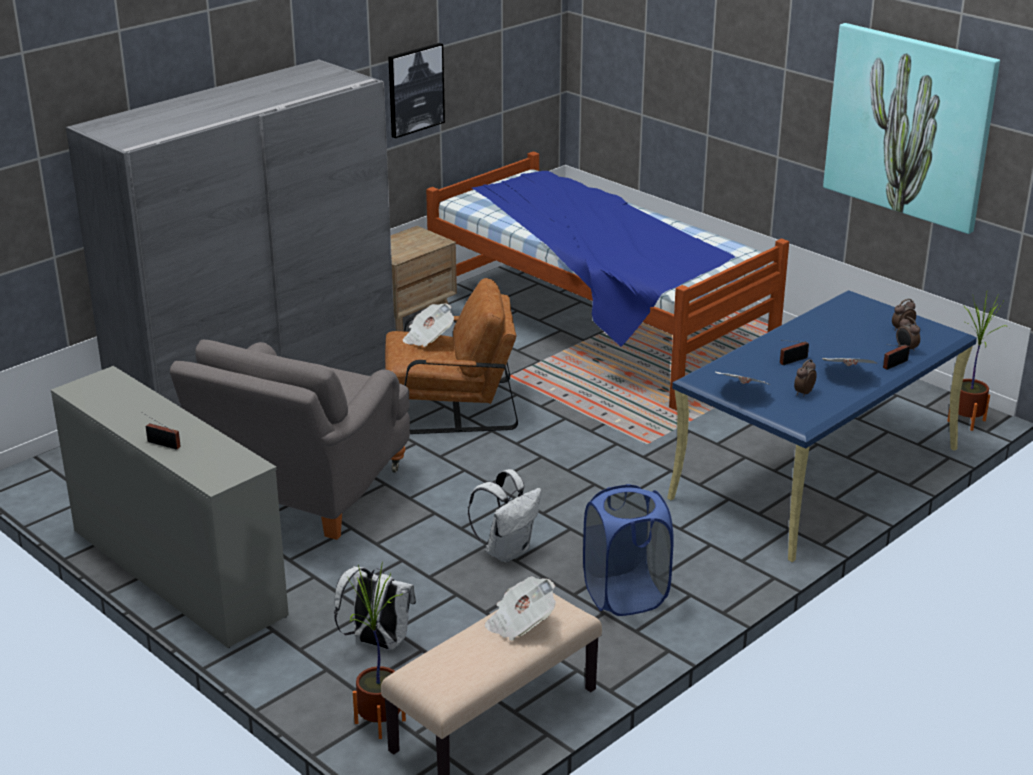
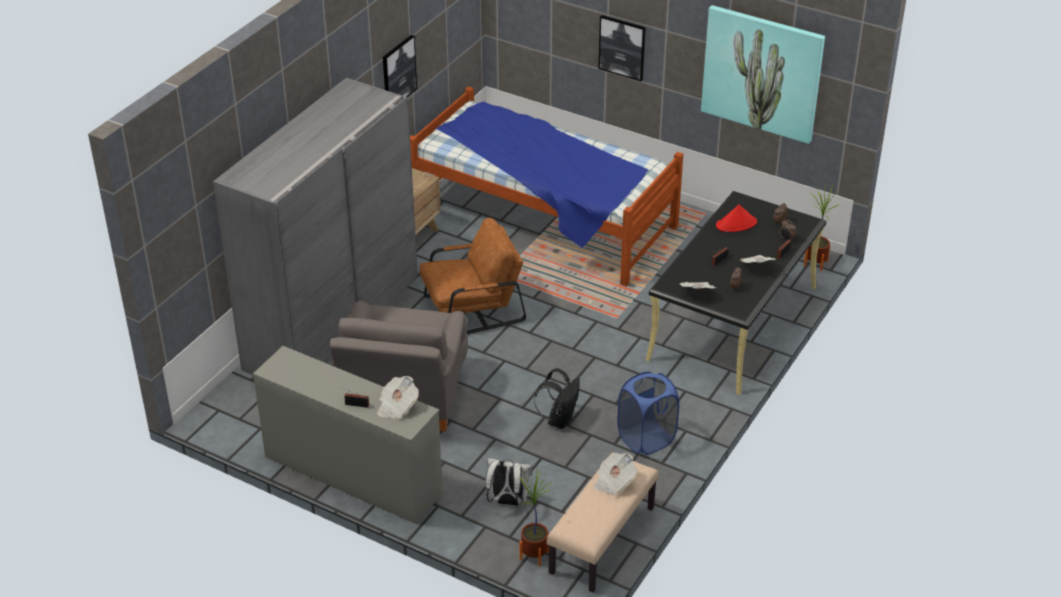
camera: 15 degrees left, 10 degrees up
newspaper [403,303,454,347] -> newspaper moved to [377,376,419,419]
white backpack [468,469,542,562] -> black backpack [534,368,580,429]
blue desk [667,290,977,562] -> black desk [646,191,826,395]
none -> picture [598,15,646,81]
none -> red hat [716,204,757,232]

